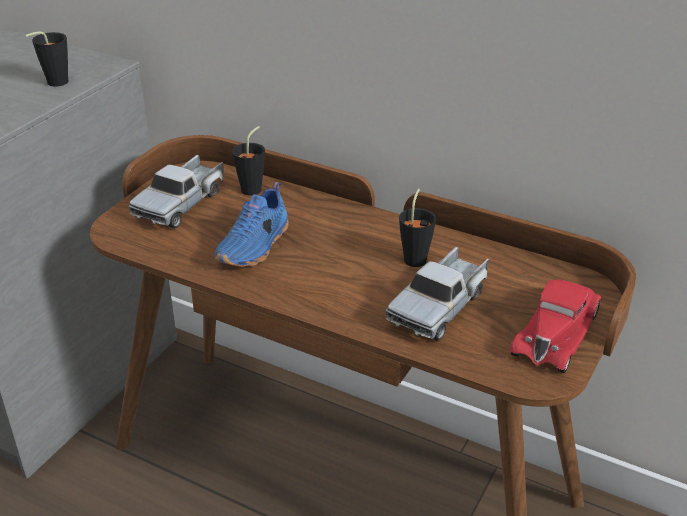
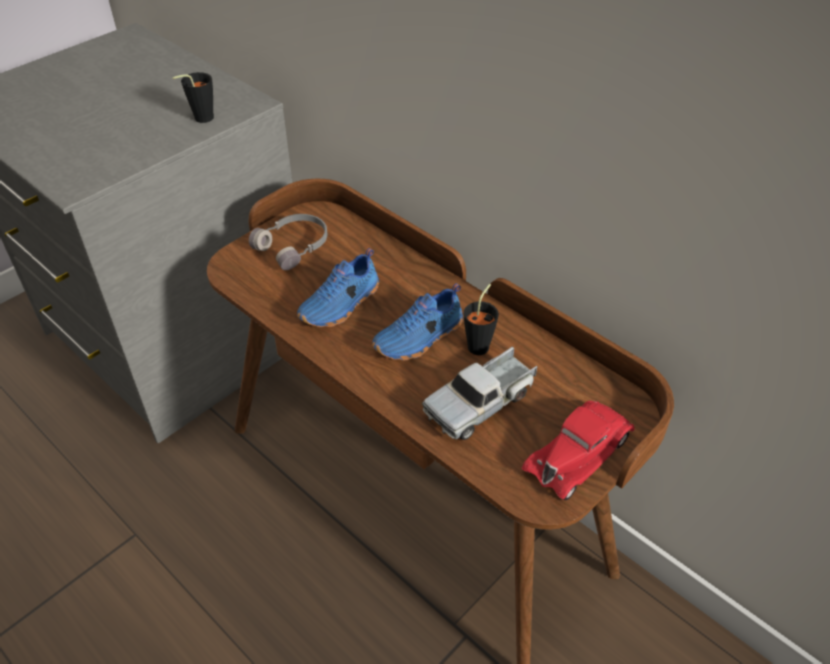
camera: 15 degrees right, 10 degrees up
toy truck [128,155,224,228] -> grey headphones [249,214,327,270]
black cup [232,126,265,196] -> none
none -> blue shoe [372,283,463,360]

